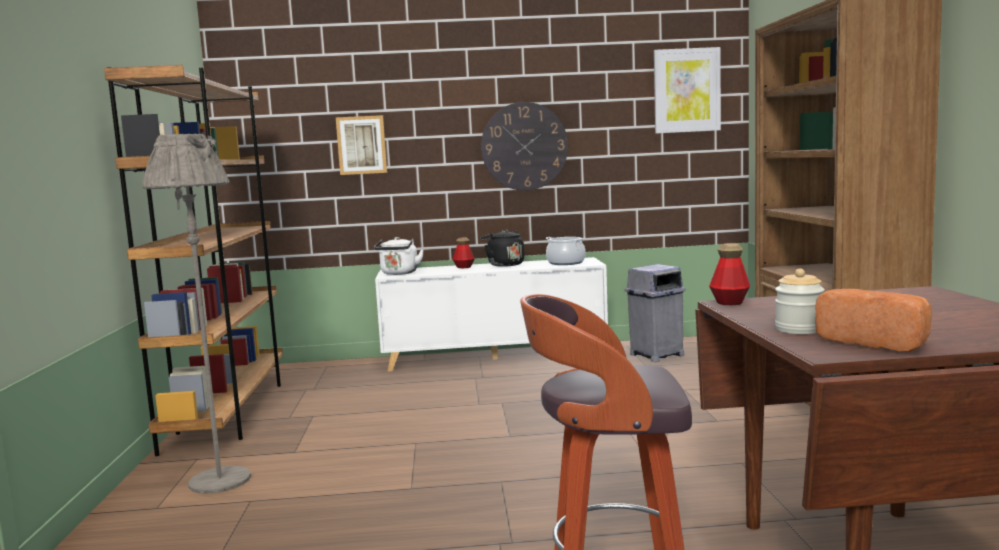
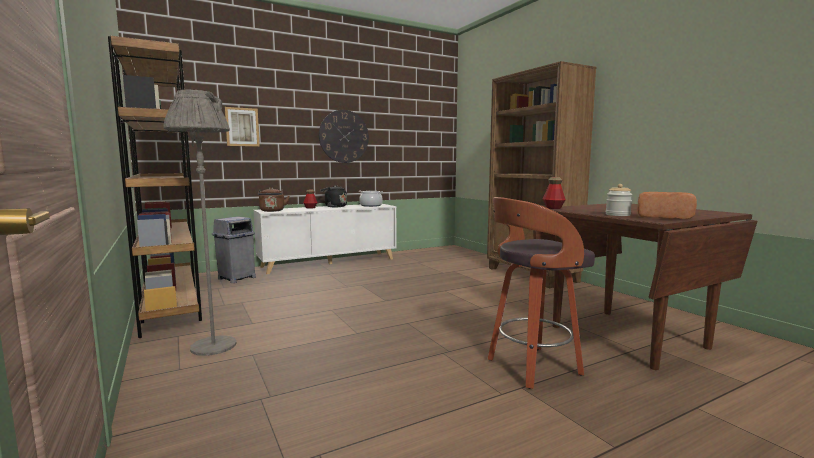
camera: 25 degrees left, 0 degrees up
white kettle [374,237,424,275] -> brown kettle [258,187,289,212]
grey trash can [624,264,686,362] -> grey trash can moved to [212,216,256,283]
picture [654,47,721,134] -> none

